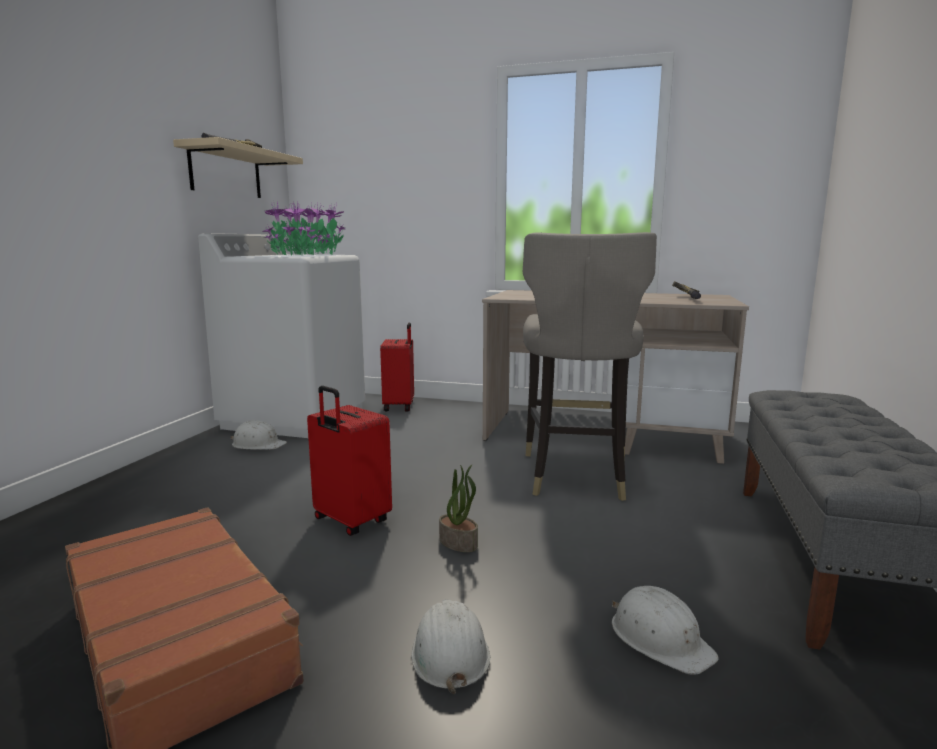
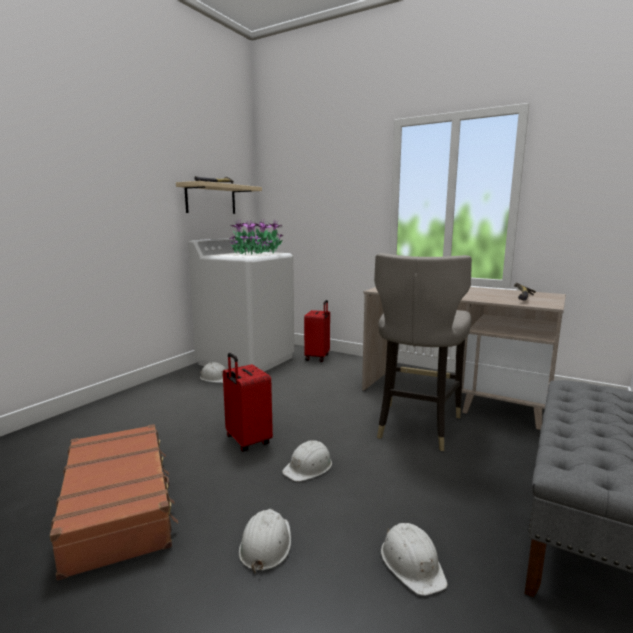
camera: 15 degrees right, 0 degrees up
potted plant [439,465,478,552] -> white hard hat [282,440,332,482]

